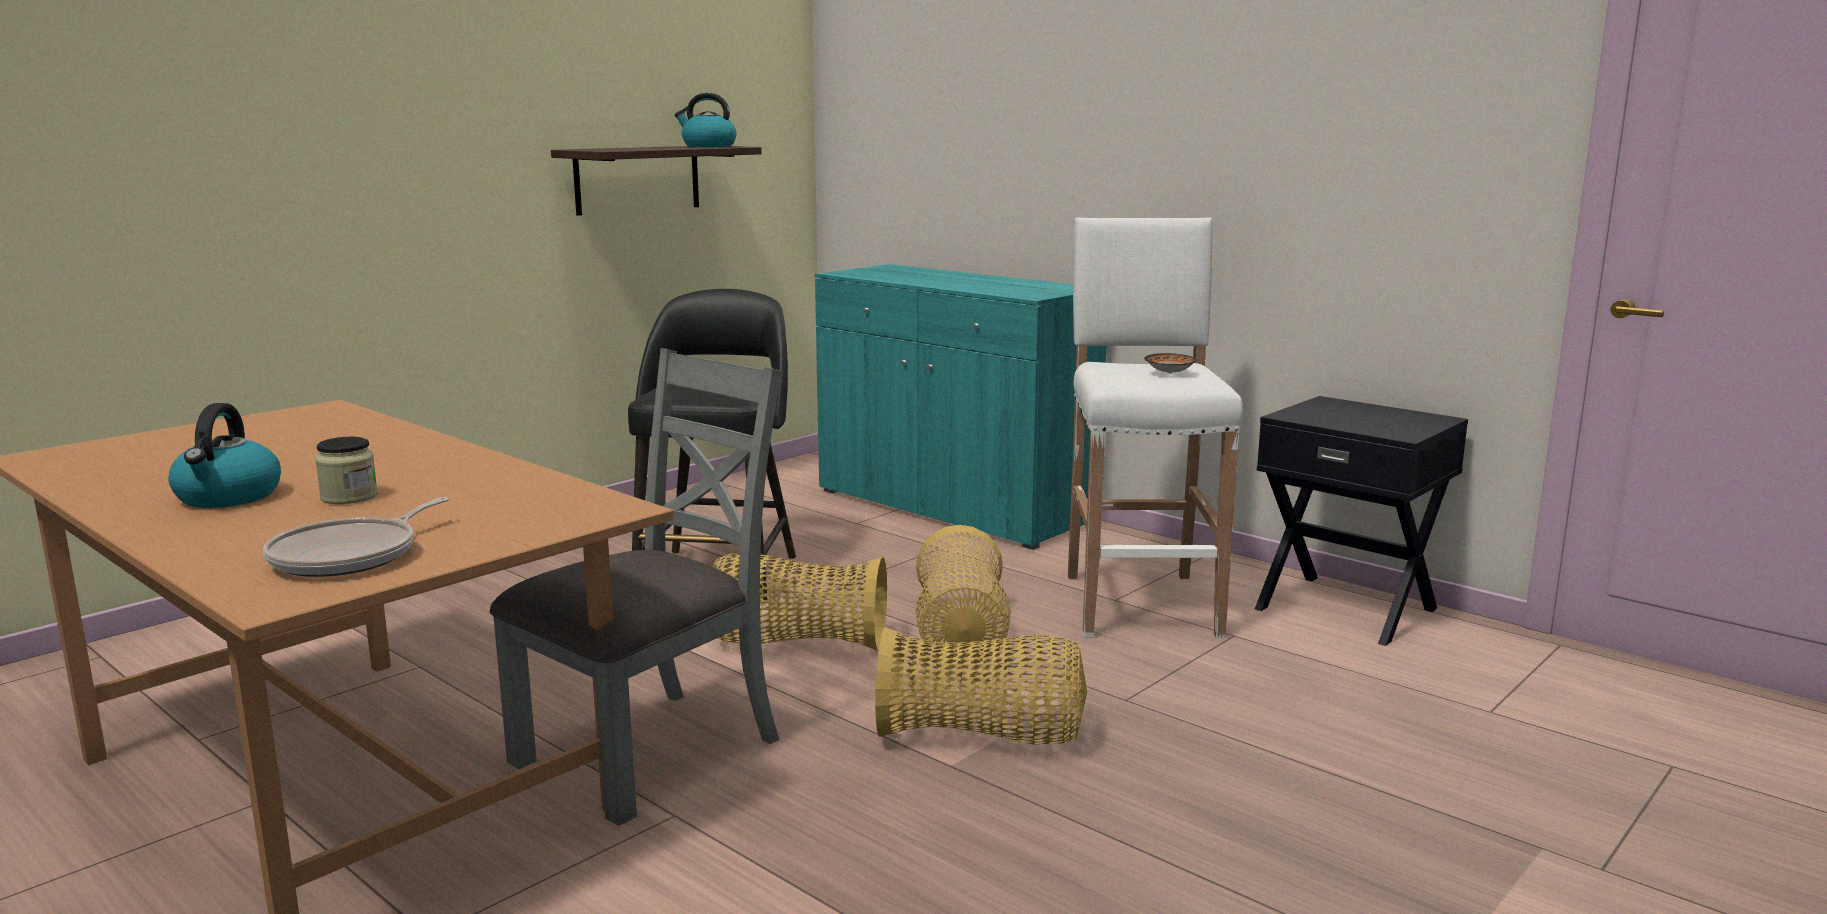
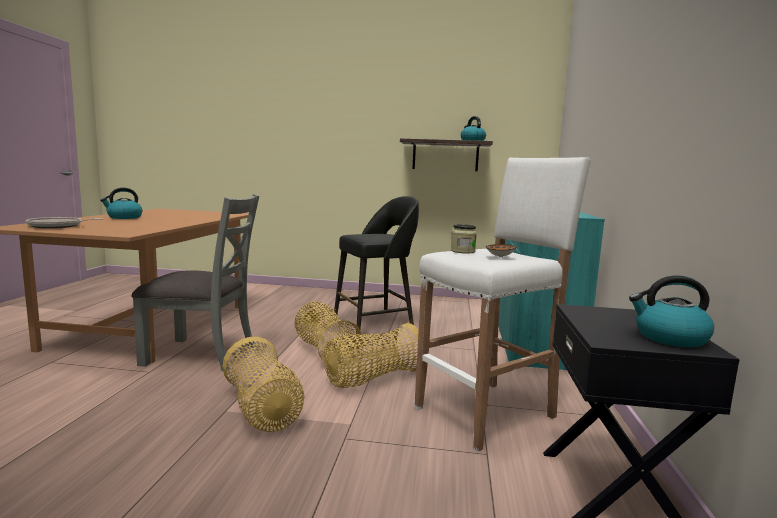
camera: 55 degrees right, 5 degrees down
jar [315,437,378,504] -> jar moved to [451,224,477,254]
none -> kettle [629,276,714,348]

